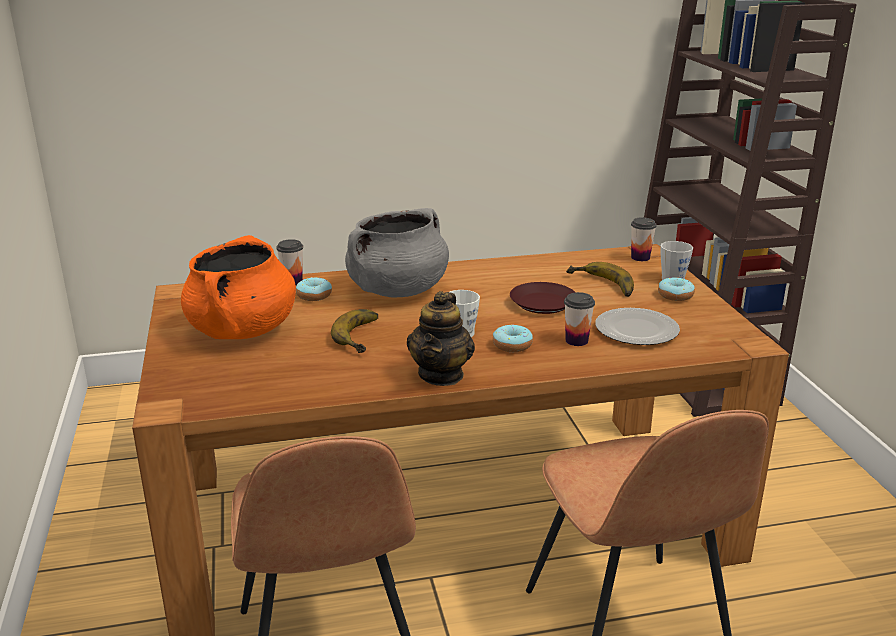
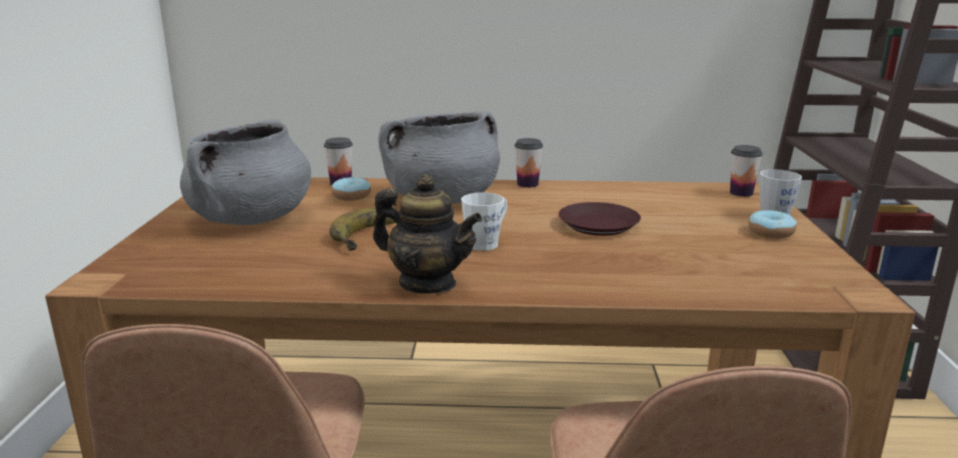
camera: 15 degrees right, 5 degrees down
orange cooking pot [181,235,296,339] -> grey cooking pot [180,119,311,225]
teapot [407,291,475,386] -> teapot turned 90 degrees counterclockwise [373,174,482,294]
donut [493,324,533,352] -> none
cup [564,292,595,346] -> cup moved to [515,138,543,188]
banana [566,262,634,297] -> none
plate [595,308,680,345] -> none

